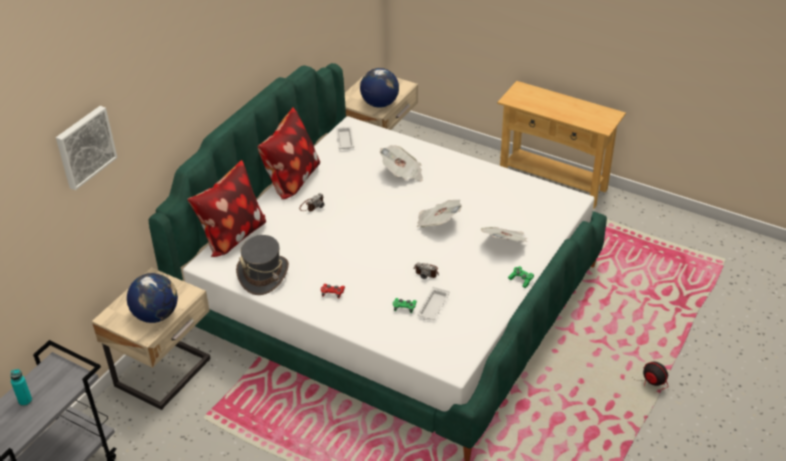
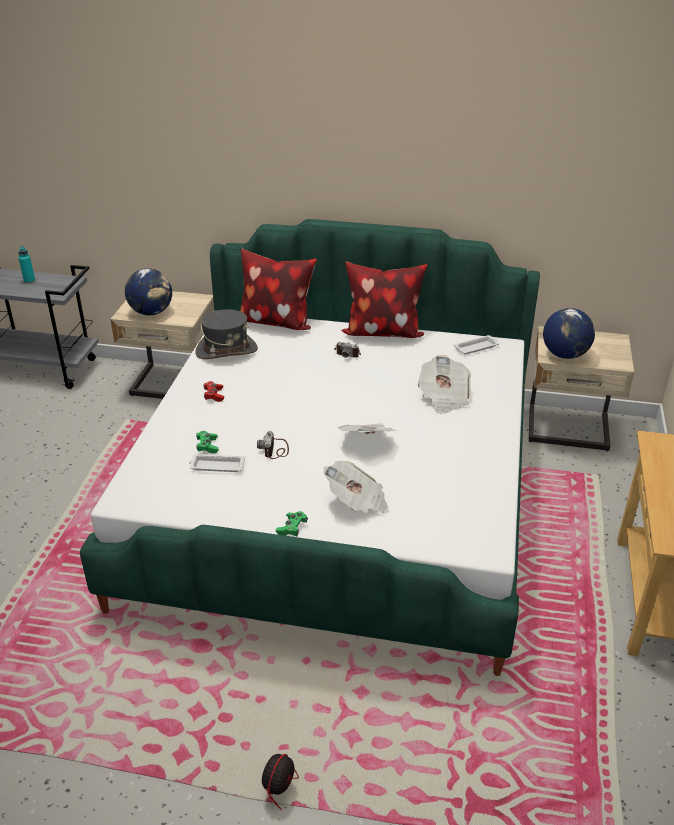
camera: 70 degrees right, 5 degrees down
picture [56,106,117,190] -> none

